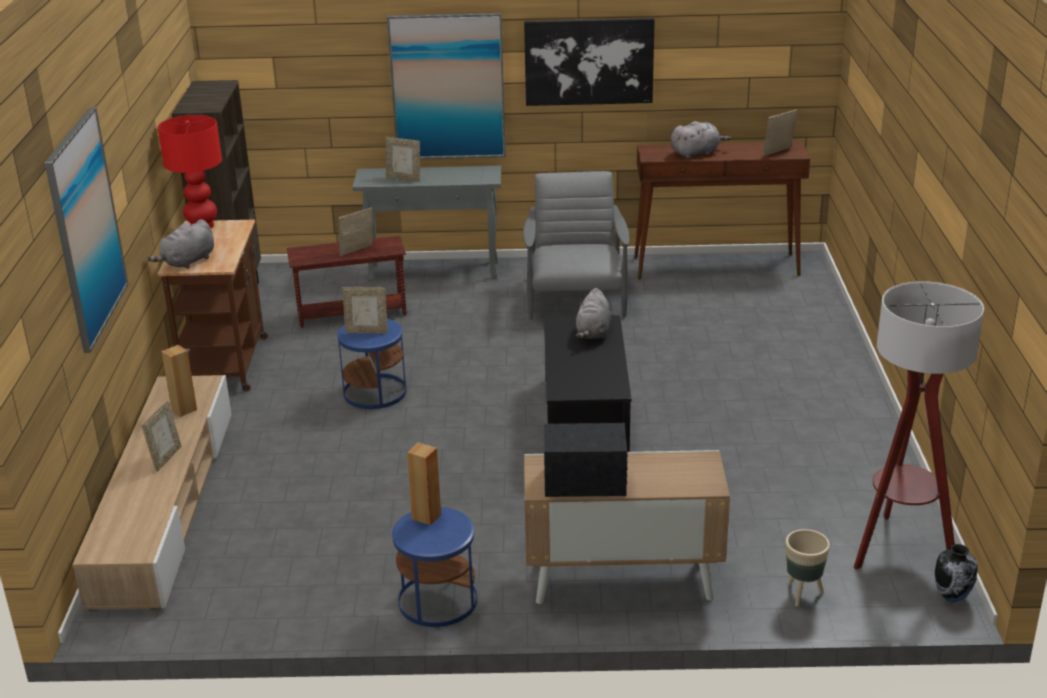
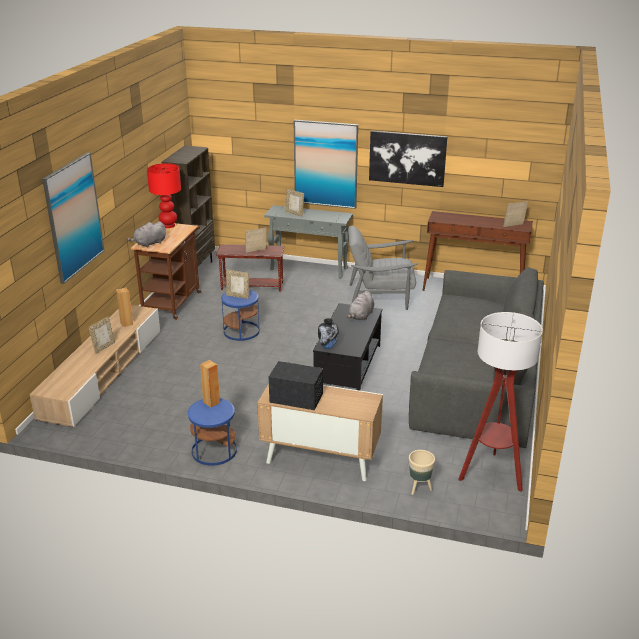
camera: 15 degrees right, 0 degrees up
grey armchair [523,171,630,320] -> grey armchair turned 105 degrees counterclockwise [348,226,418,310]
grey plush toy [671,121,731,158] -> none
vase [935,544,978,602] -> vase moved to [318,318,339,349]
none -> grey sofa [409,268,544,448]

